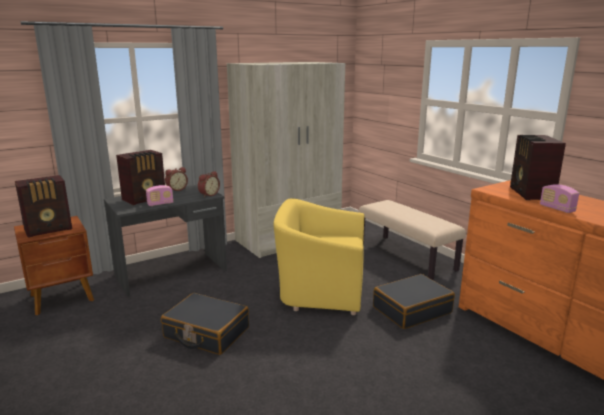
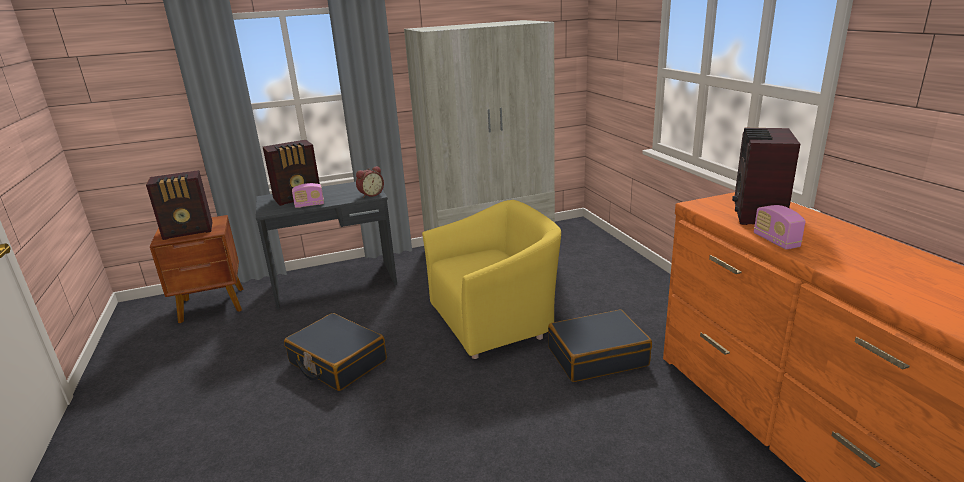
camera: 15 degrees right, 5 degrees up
alarm clock [165,167,188,191] -> none
yellow armchair [273,198,364,315] -> yellow armchair turned 135 degrees clockwise [422,200,561,359]
beige bench [359,200,466,280] -> none

